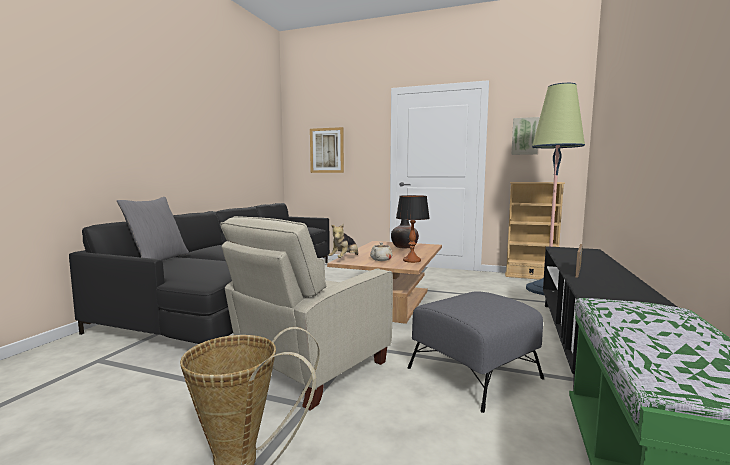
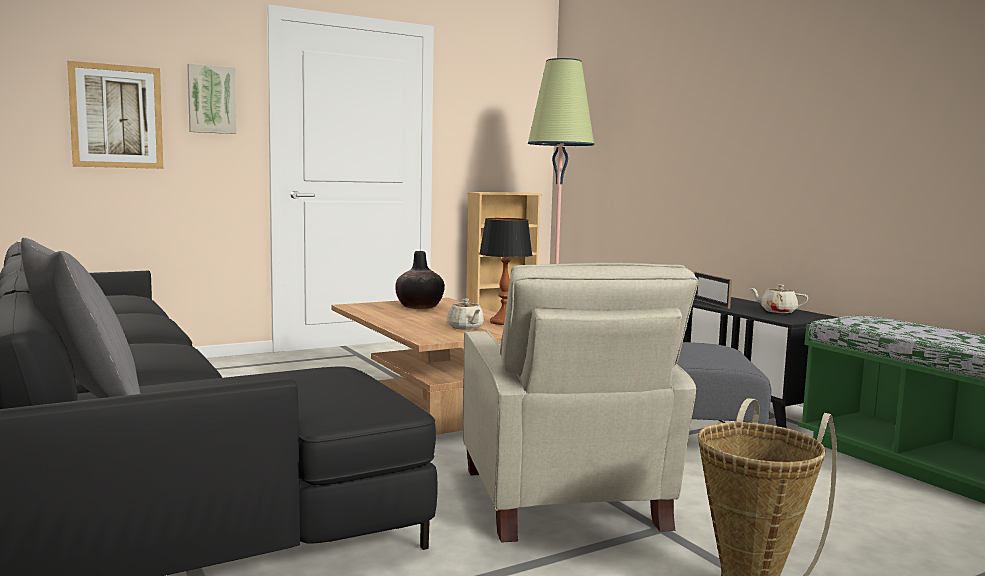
camera: 50 degrees left, 0 degrees up
plush toy [329,223,358,258] -> none
picture [511,117,540,155] -> picture moved to [187,63,237,134]
none -> beige teapot [750,284,808,313]

